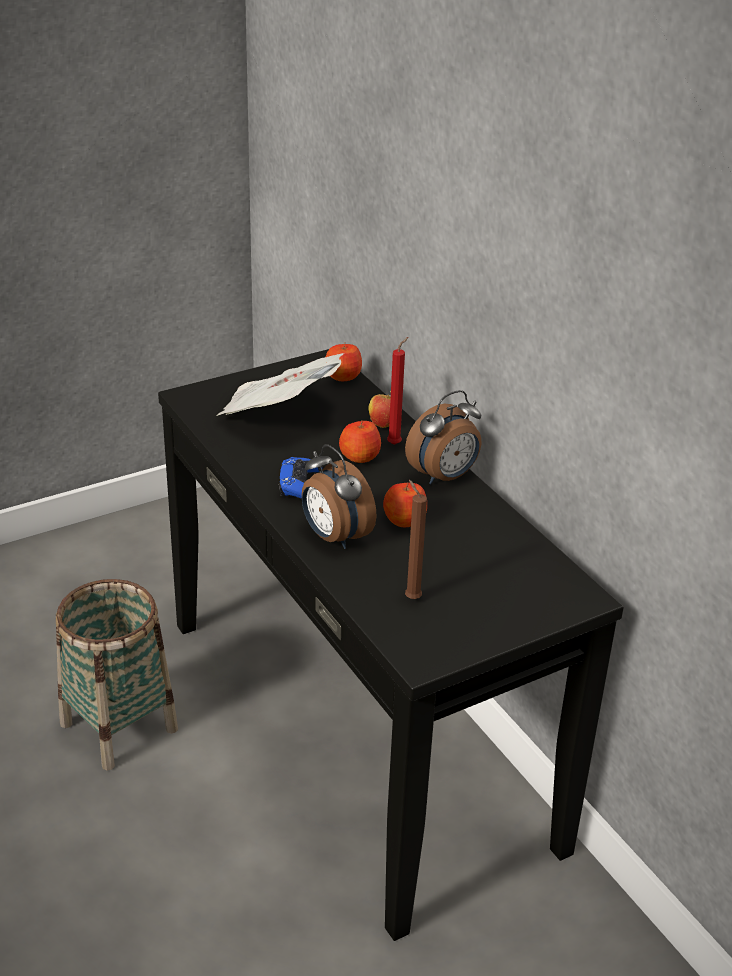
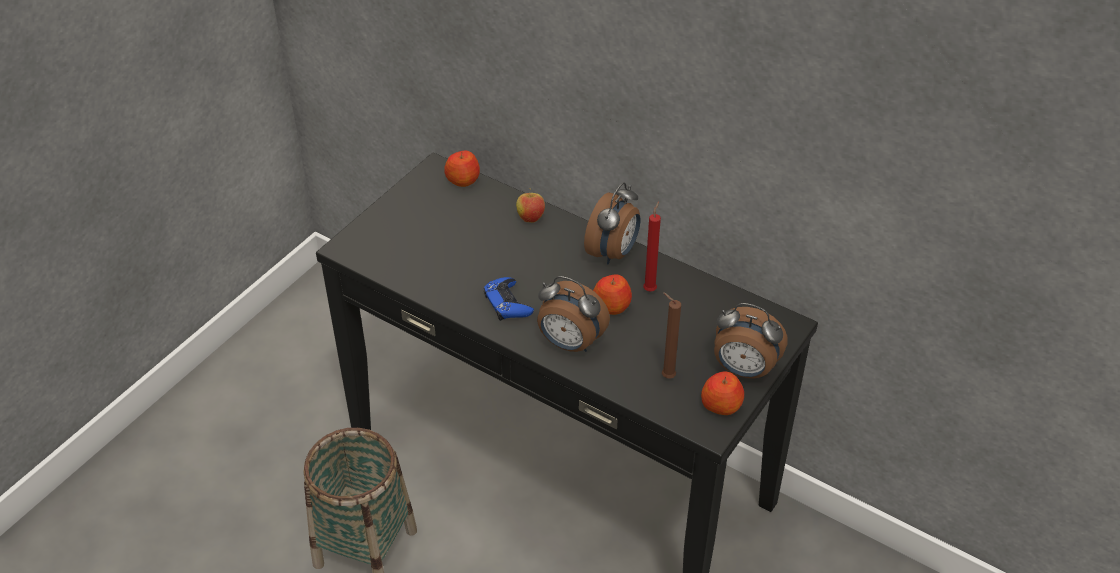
camera: 25 degrees left, 10 degrees up
newspaper [216,353,344,416] -> none
apple [339,421,381,463] -> apple moved to [701,372,744,415]
red candle [387,337,408,445] -> red candle moved to [643,201,661,291]
none -> alarm clock [714,303,788,378]

